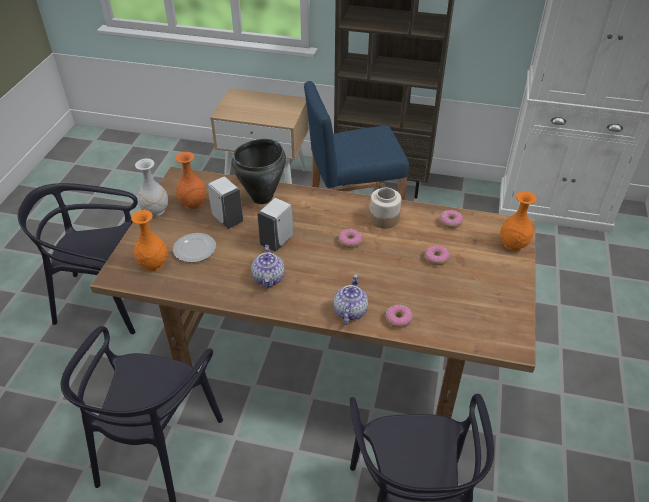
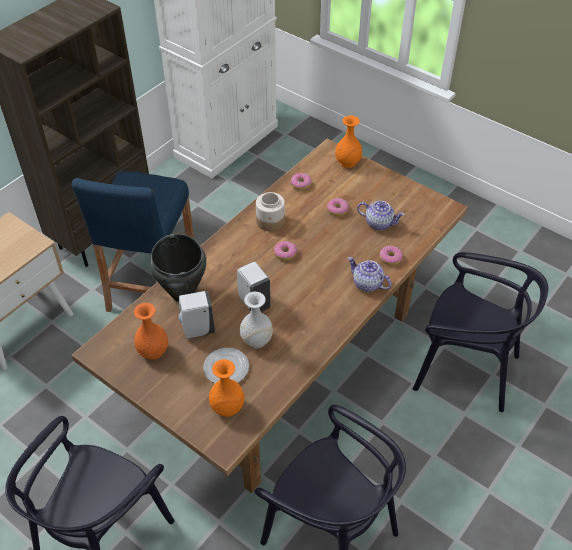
camera: 65 degrees left, 5 degrees up
white vase [135,159,168,217] -> white vase moved to [240,292,273,348]
teapot [251,245,285,289] -> teapot moved to [357,201,405,230]

